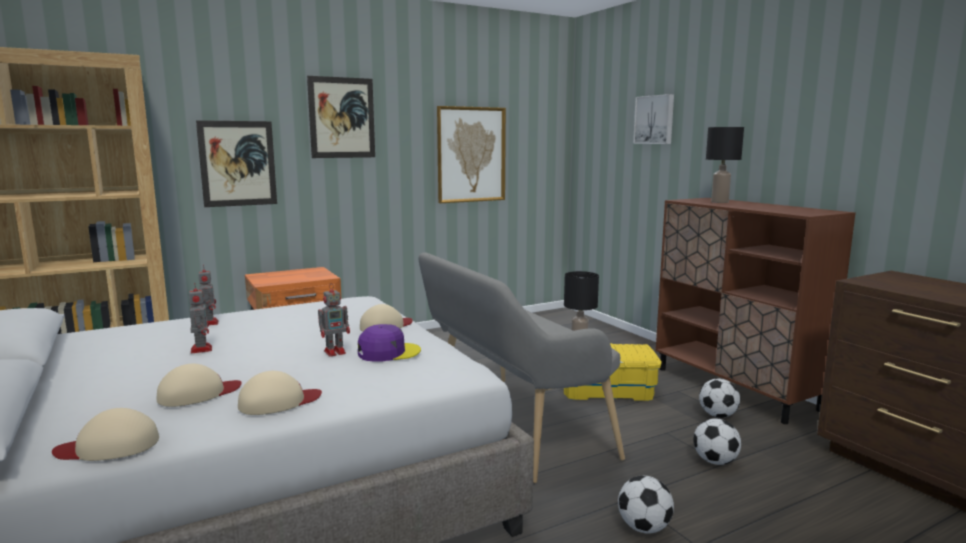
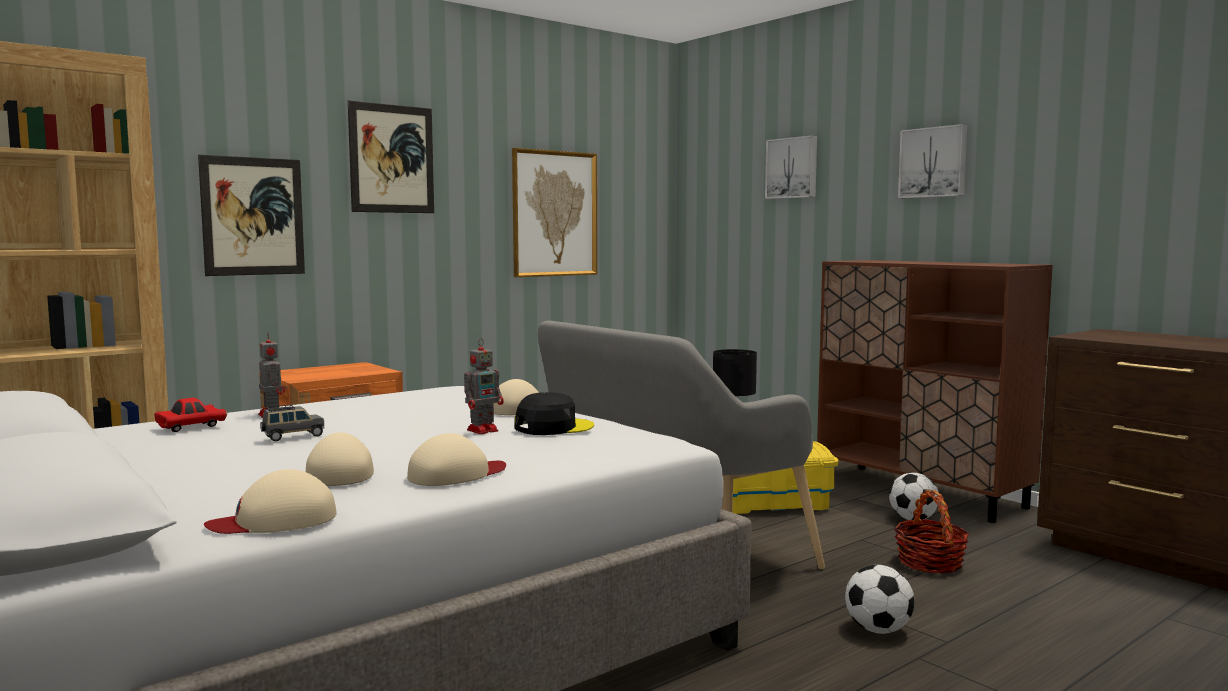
camera: 10 degrees left, 5 degrees down
beige cap [157,364,242,407] -> beige cap turned 60 degrees counterclockwise [306,432,374,486]
toy robot [189,287,212,353] -> grey toy car [260,405,325,442]
purple cap [358,324,421,362] -> black cap [515,392,594,435]
football [693,418,741,465] -> basket [894,490,969,574]
black table lamp [706,127,744,203] -> none
none -> red toy car [155,398,227,432]
none -> picture [898,124,967,198]

